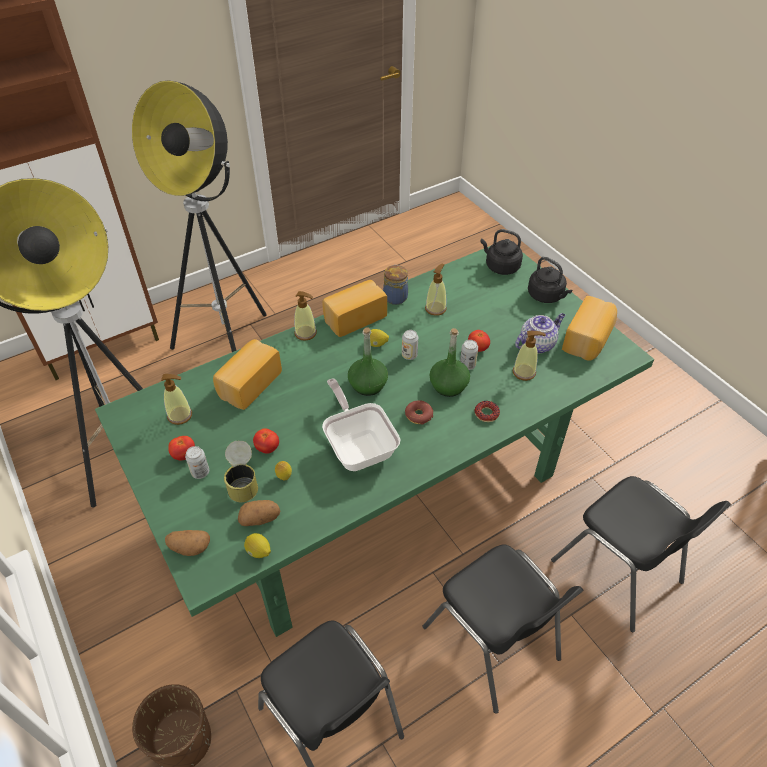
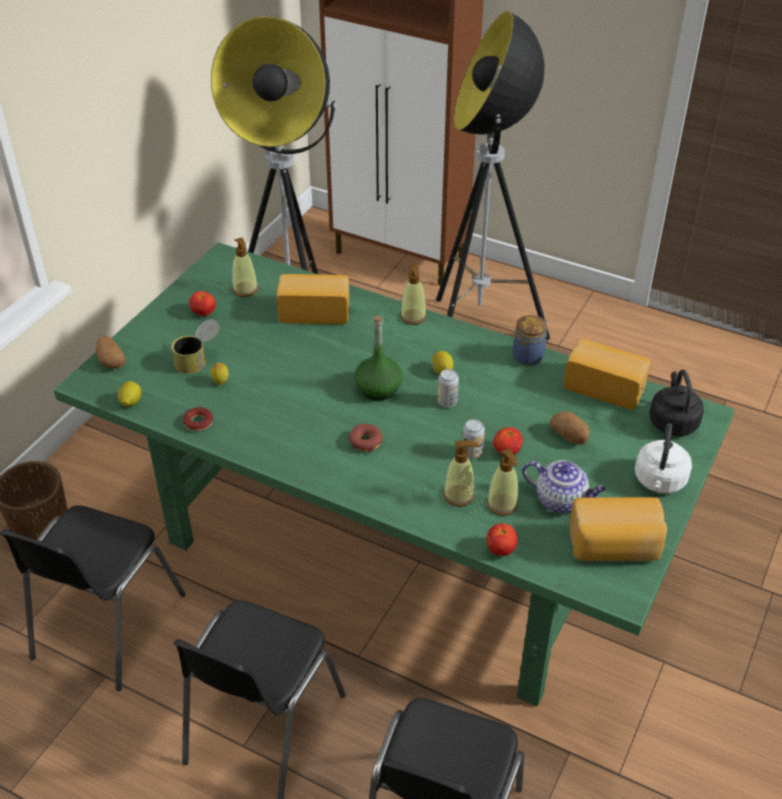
camera: 60 degrees right, 5 degrees down
can [185,446,209,479] -> none
potato [238,500,280,526] -> potato moved to [549,411,589,445]
tomato [253,428,279,454] -> tomato moved to [486,523,518,556]
frying pan [322,378,401,471] -> none
bread [323,280,387,337] -> bread moved to [563,339,650,410]
soap dispenser [425,264,447,316] -> soap dispenser moved to [443,440,480,507]
green bottle [429,328,470,397] -> none
donut [475,401,500,422] -> donut moved to [183,407,213,431]
black kettle [528,257,573,303] -> white kettle [635,423,692,494]

